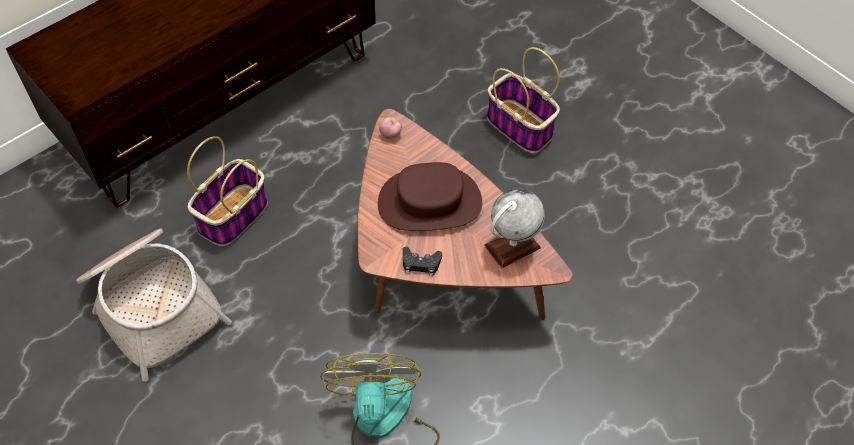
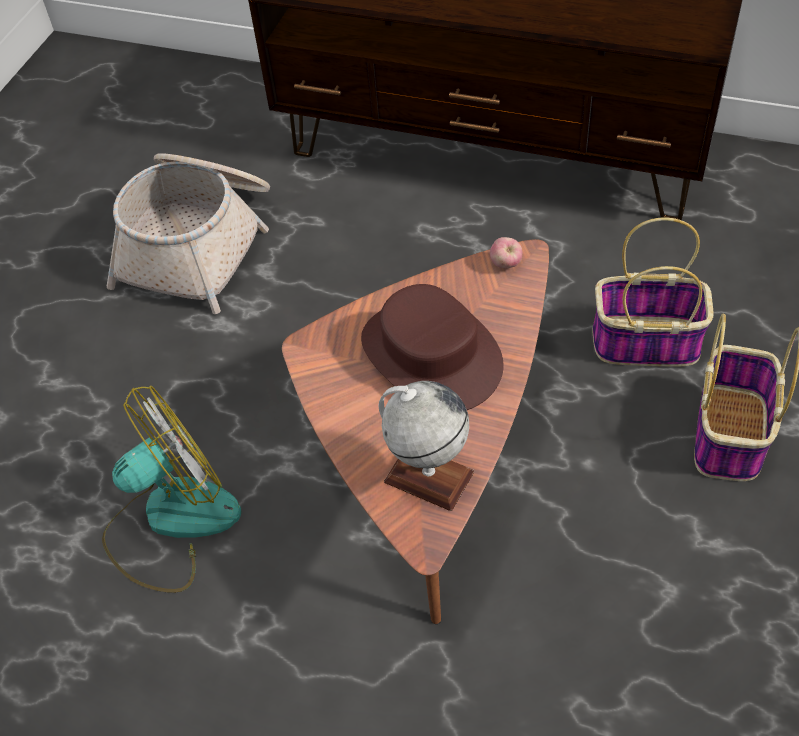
camera: 65 degrees right, 5 degrees down
basket [187,136,268,246] -> basket moved to [592,218,714,367]
black game controller [402,247,442,276] -> none

